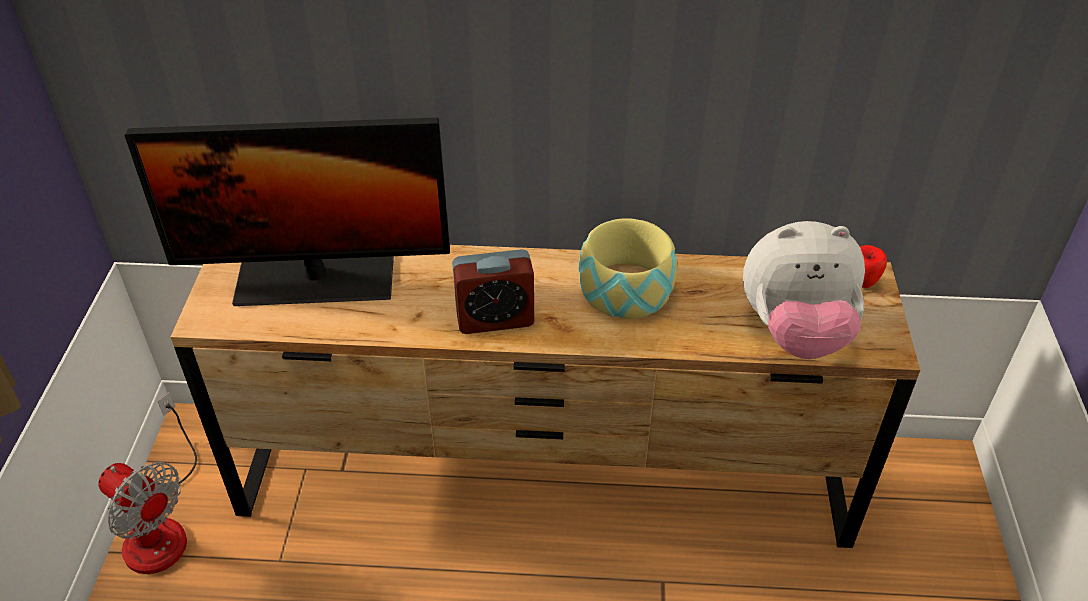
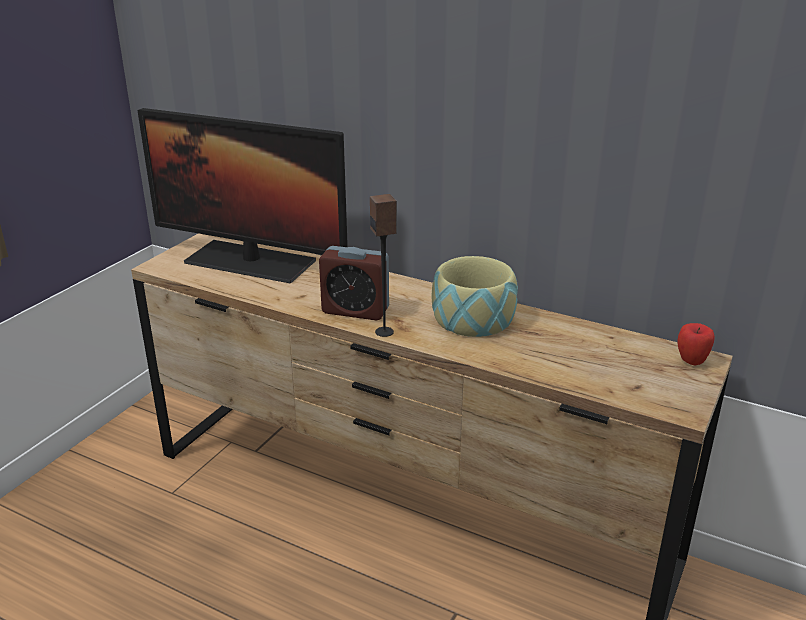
camera: 25 degrees right, 15 degrees down
fan [98,392,197,574] -> none
plush toy [743,221,865,359] -> none
none -> speaker [370,194,397,337]

